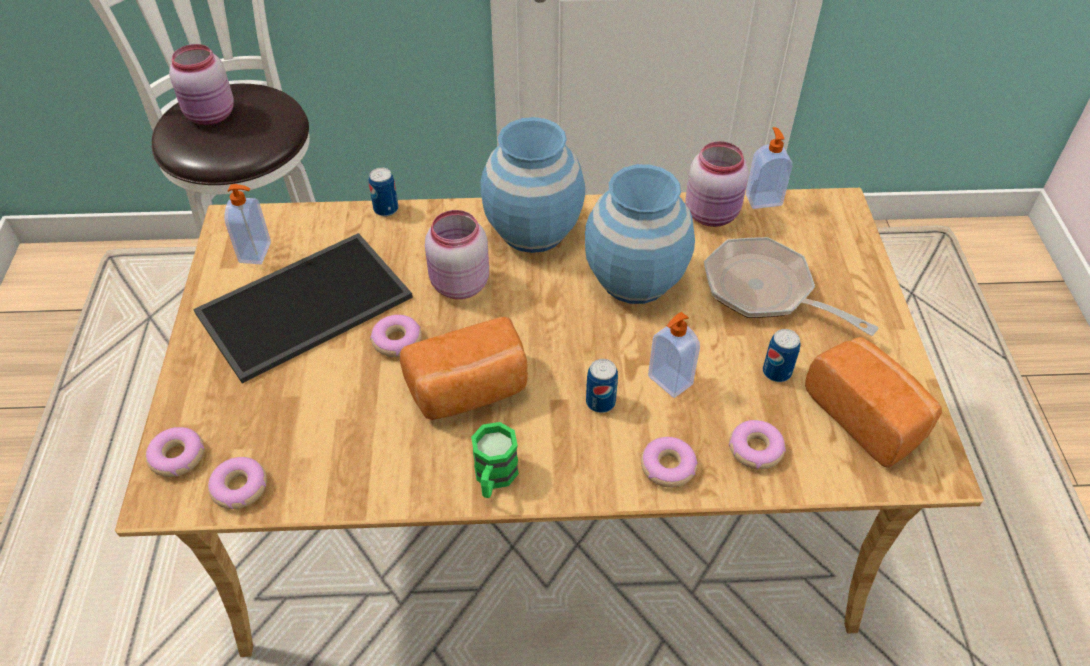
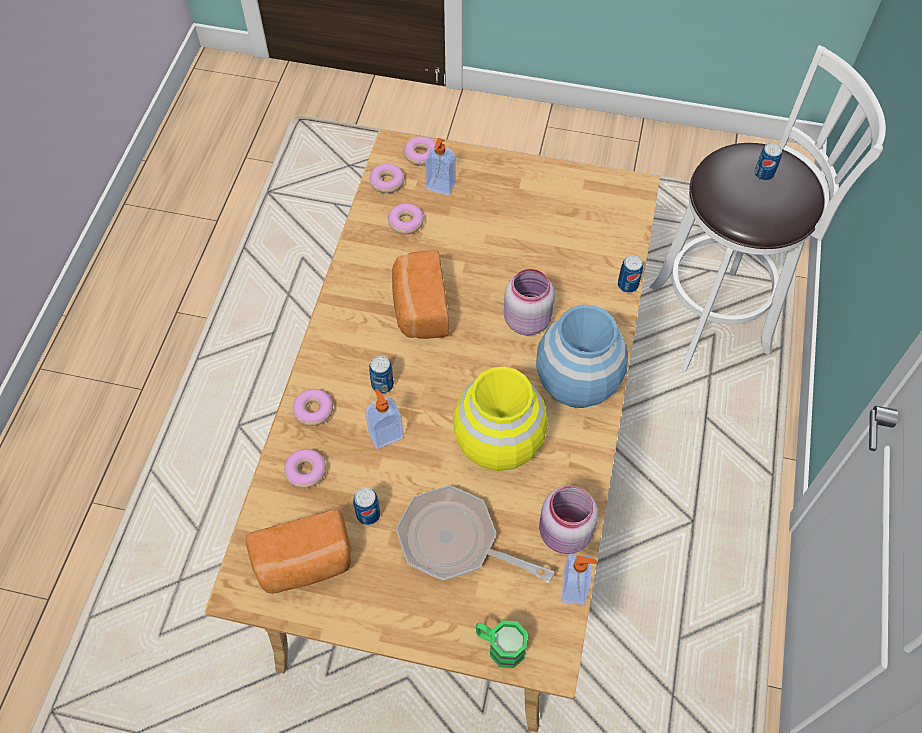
camera: 105 degrees right, 10 degrees up
pink jar [169,44,234,125] -> can [754,143,782,181]
tray [193,233,413,383] -> none
soap dispenser [225,184,271,264] -> soap dispenser moved to [425,138,456,196]
donut [370,315,422,357] -> donut moved to [388,203,424,234]
green mug [471,422,519,498] -> green mug moved to [475,620,527,668]
blue vase [585,164,695,304] -> yellow vase [453,366,548,471]
frying pan [704,237,879,336] -> frying pan turned 120 degrees counterclockwise [396,485,554,583]

